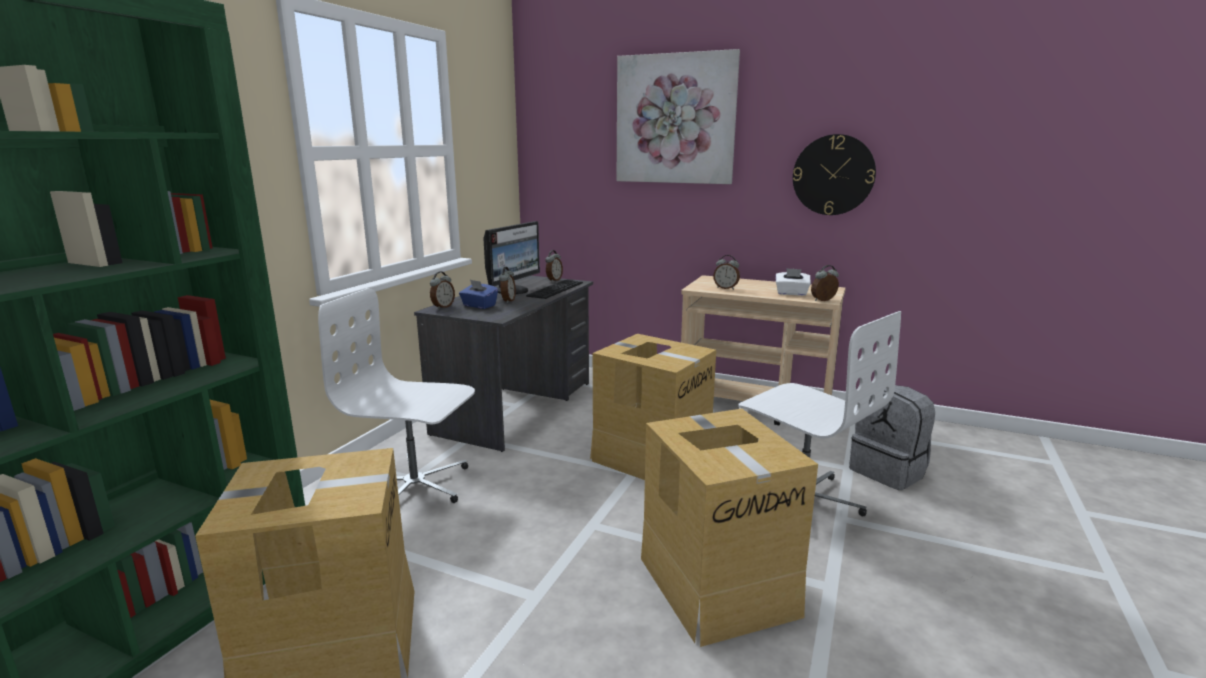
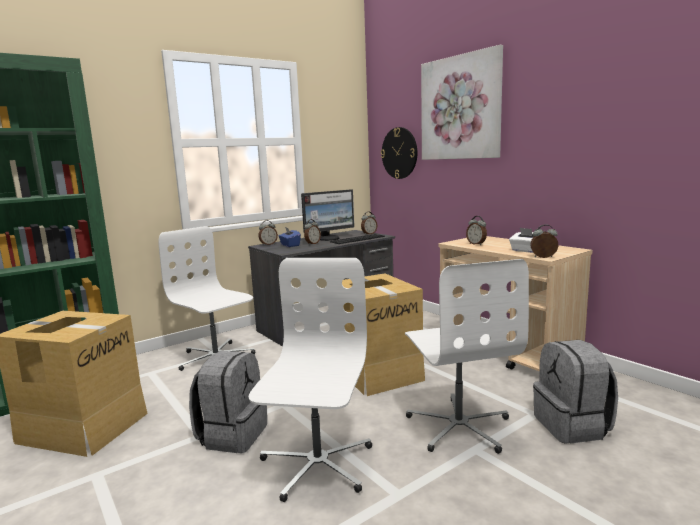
camera: 30 degrees right, 5 degrees down
cardboard box [641,409,818,647] -> white office chair [249,258,372,502]
wall clock [793,134,876,215] -> wall clock moved to [381,127,417,179]
none -> grey backpack [189,351,267,453]

